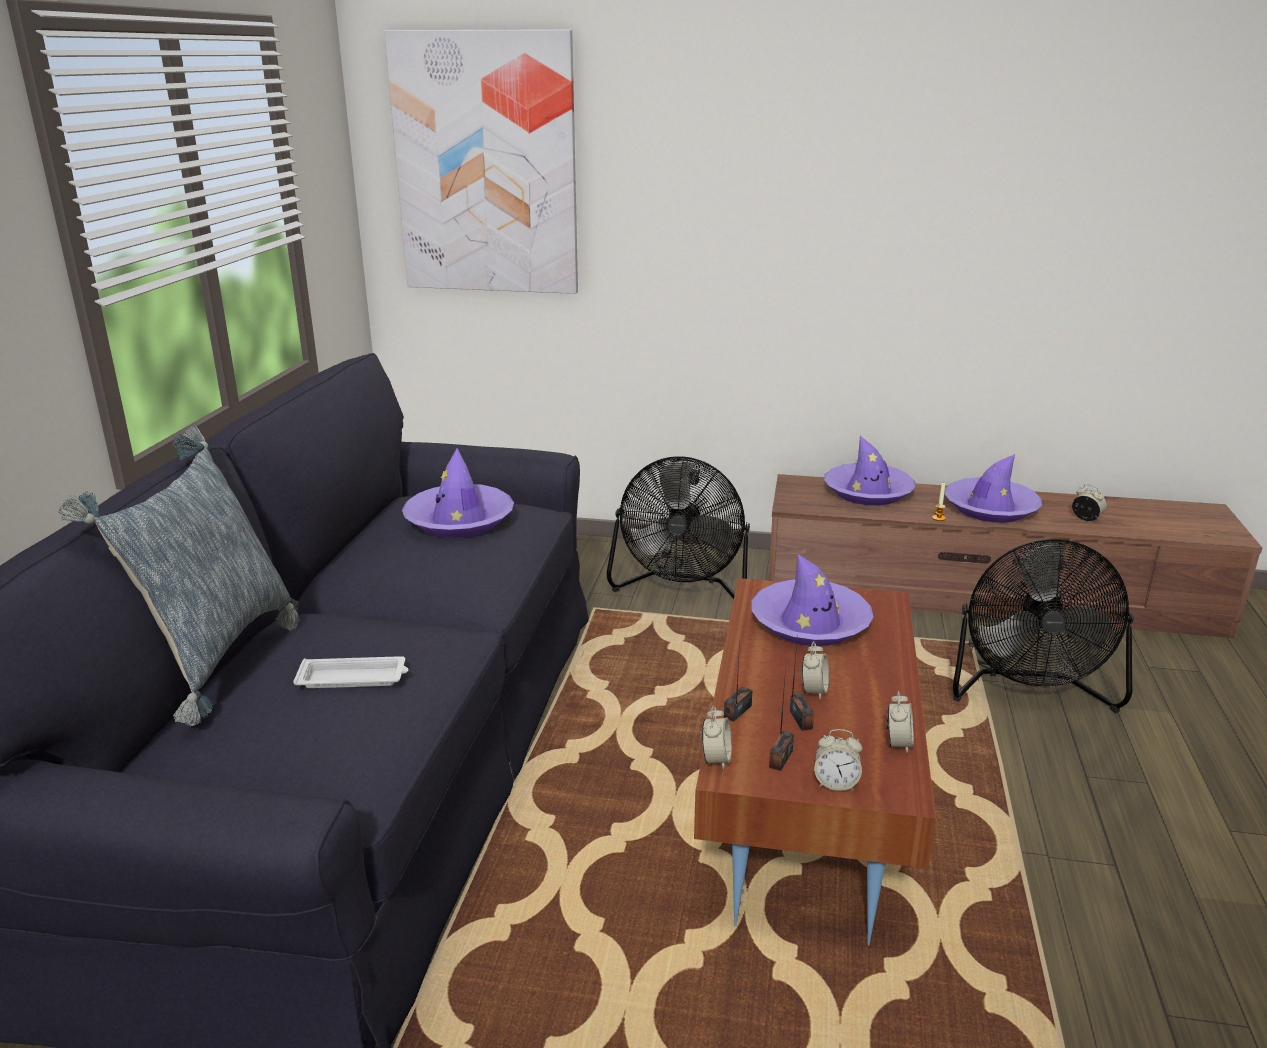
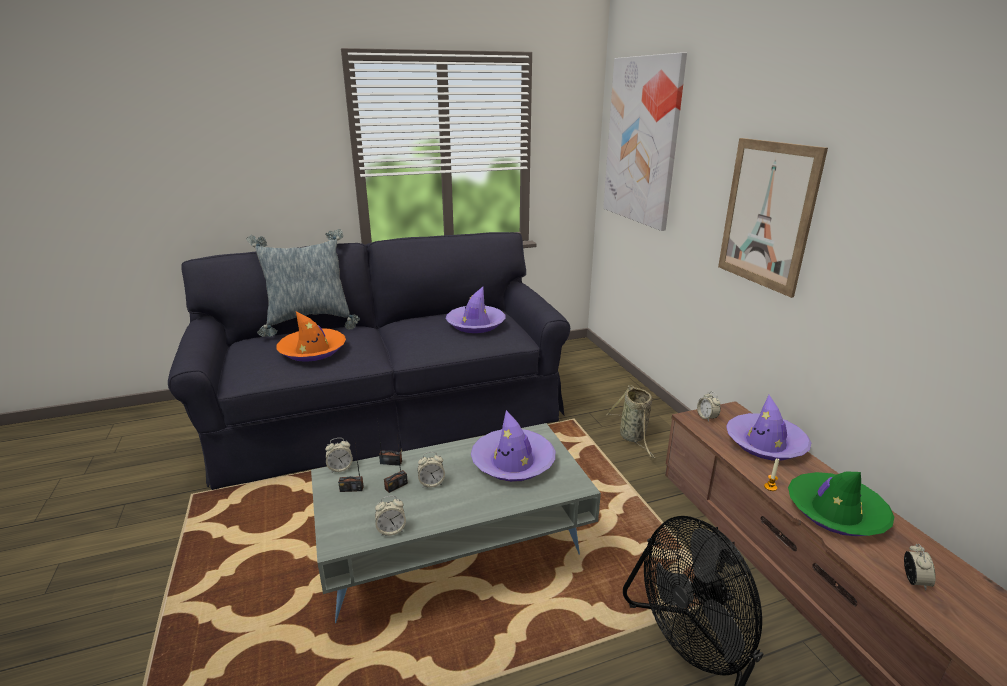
camera: 60 degrees right, 0 degrees up
white tray [293,656,408,688] -> orange hat [276,312,346,362]
black fan [607,456,750,599] -> basket [606,385,654,458]
brown coffee table [694,578,936,945] -> grey coffee table [311,423,601,623]
alarm clock [814,729,862,791] -> alarm clock moved to [697,391,721,422]
purple hat [944,454,1042,523] -> green hat [788,472,894,536]
none -> picture [718,138,828,298]

